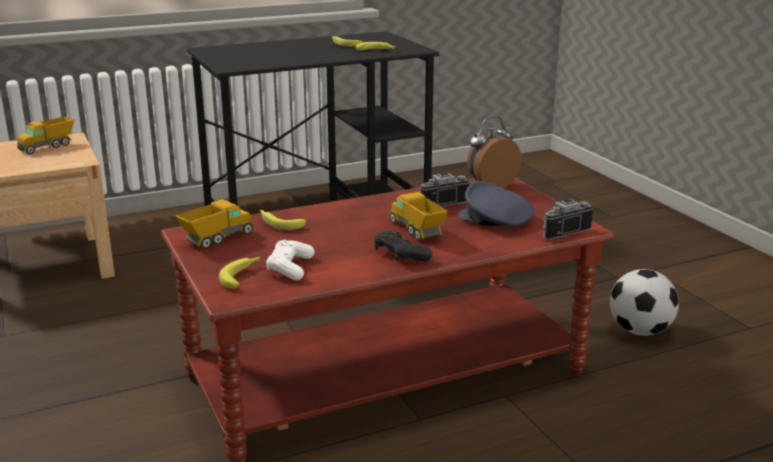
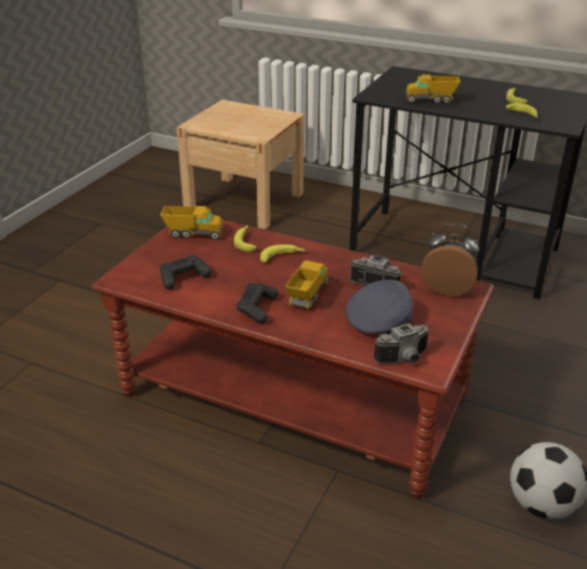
camera: 50 degrees right, 10 degrees up
toy truck [17,116,74,154] -> toy truck moved to [405,74,461,104]
banana [219,257,260,289] -> banana moved to [260,244,306,263]
white game controller [266,240,314,280] -> black game controller [160,255,212,290]
grey cap [459,181,534,226] -> grey cap turned 45 degrees clockwise [346,280,413,334]
camera [543,199,593,241] -> camera turned 135 degrees clockwise [374,323,429,364]

